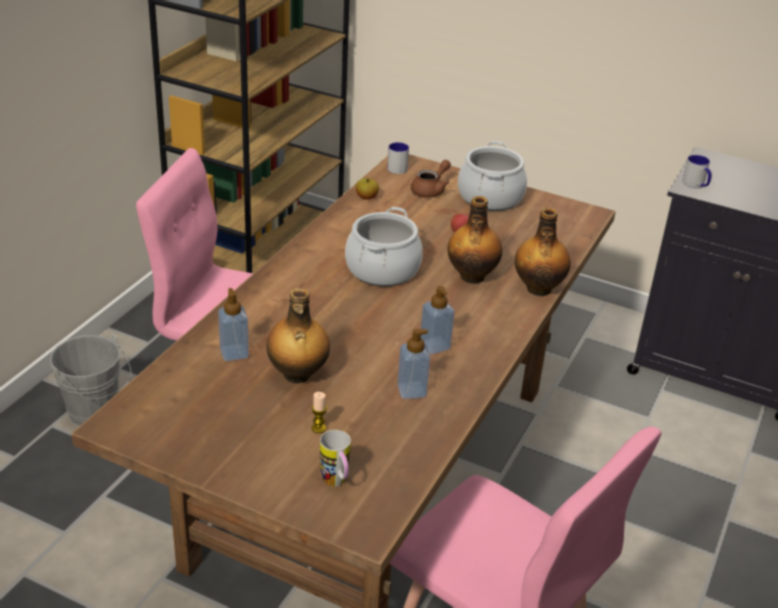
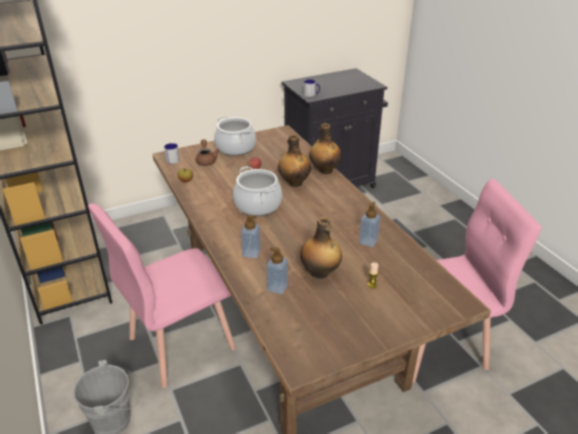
camera: 50 degrees left, 0 degrees up
mug [320,430,351,487] -> none
soap dispenser [420,286,455,354] -> soap dispenser moved to [241,215,261,258]

